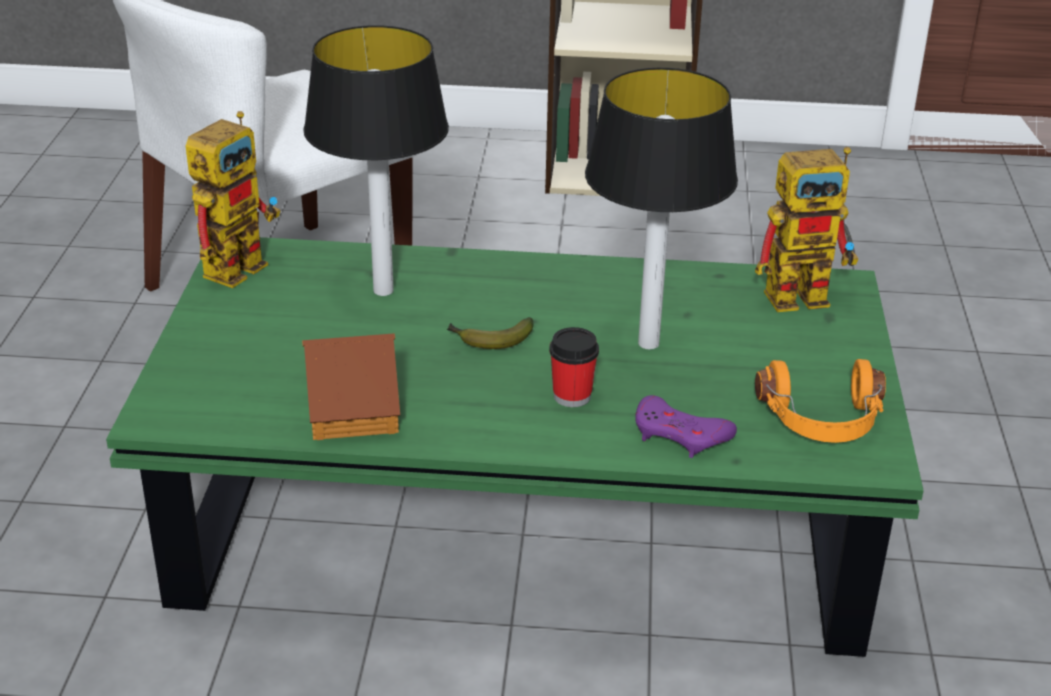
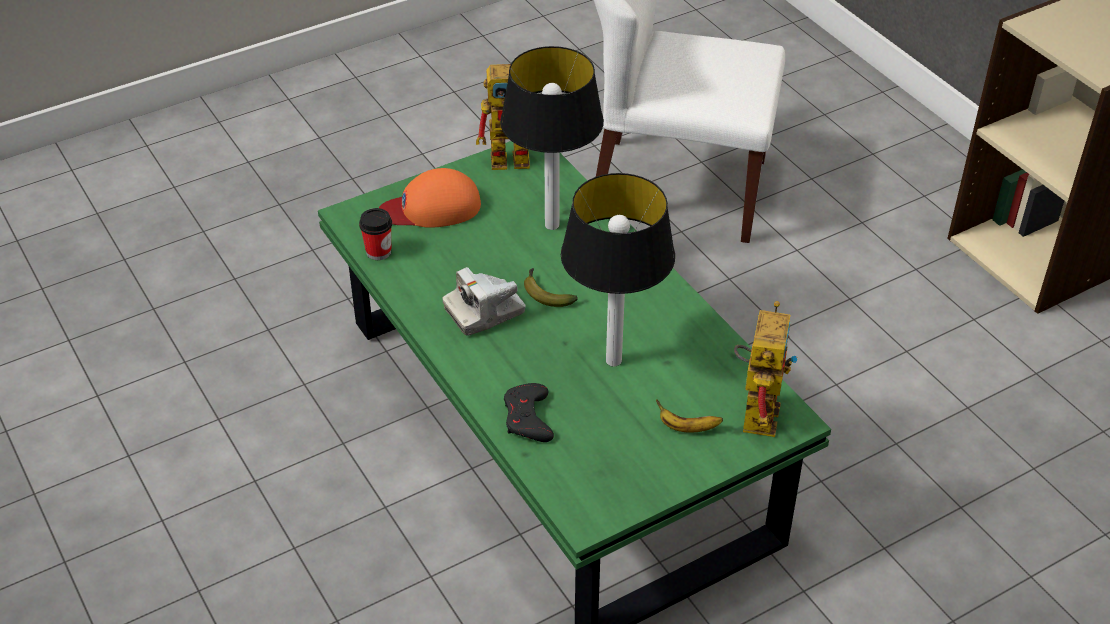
camera: 55 degrees right, 10 degrees up
toy house [302,333,400,440] -> none
cup [549,327,599,407] -> cup moved to [359,208,392,260]
purple game controller [635,395,737,458] -> black game controller [504,383,554,442]
toy robot [755,147,858,312] -> toy robot turned 120 degrees counterclockwise [734,301,797,437]
orange headphones [755,359,886,443] -> none
none -> orange cap [379,168,481,228]
none -> camera [442,267,526,336]
none -> banana [656,399,723,433]

